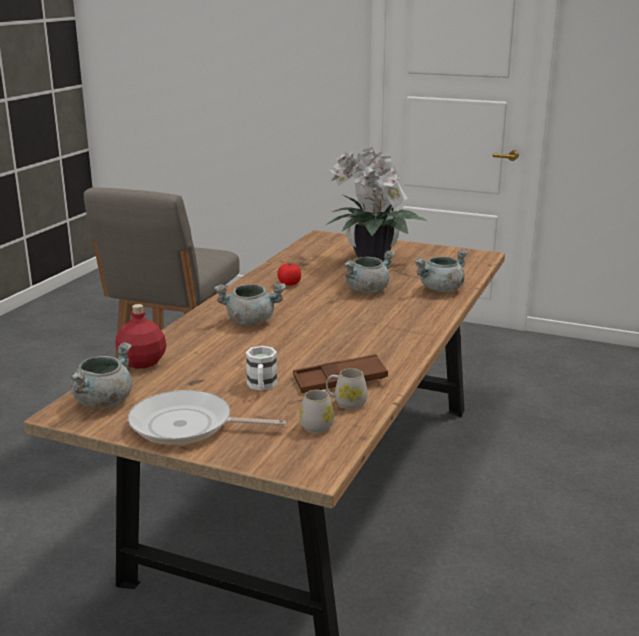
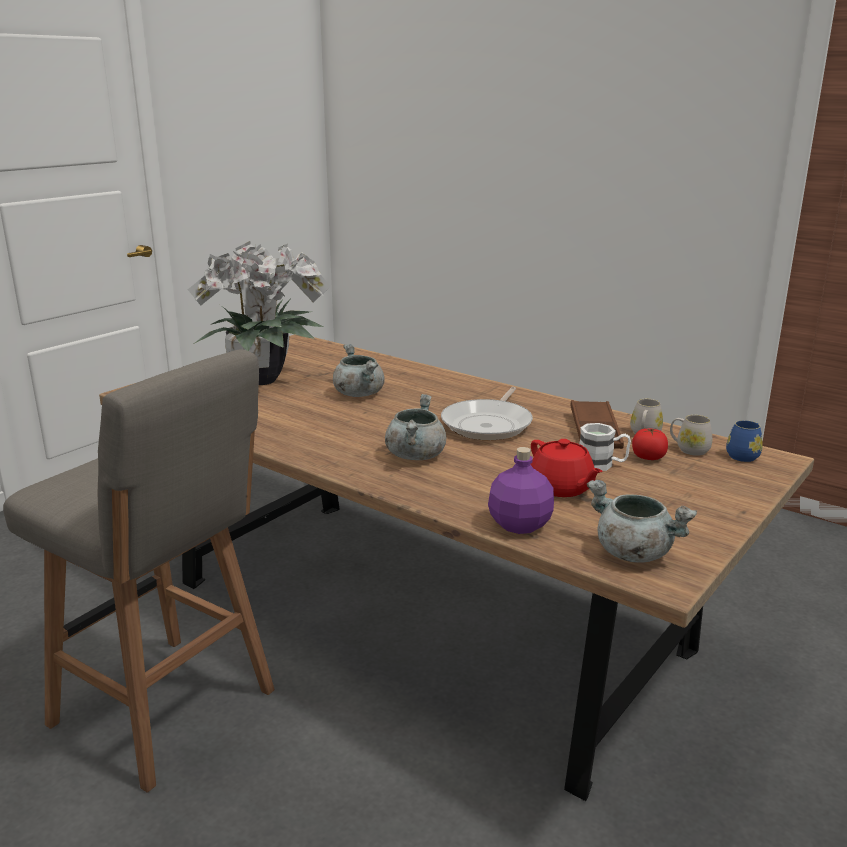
camera: 75 degrees left, 0 degrees up
red bottle [115,304,166,369] -> purple bottle [488,447,554,534]
frying pan [128,390,286,445] -> frying pan moved to [441,387,533,440]
tomato [277,263,301,286] -> tomato moved to [632,428,668,460]
grey cooking pot [414,250,468,292] -> none
none -> red teapot [531,439,603,497]
none -> blue mug [726,420,763,462]

